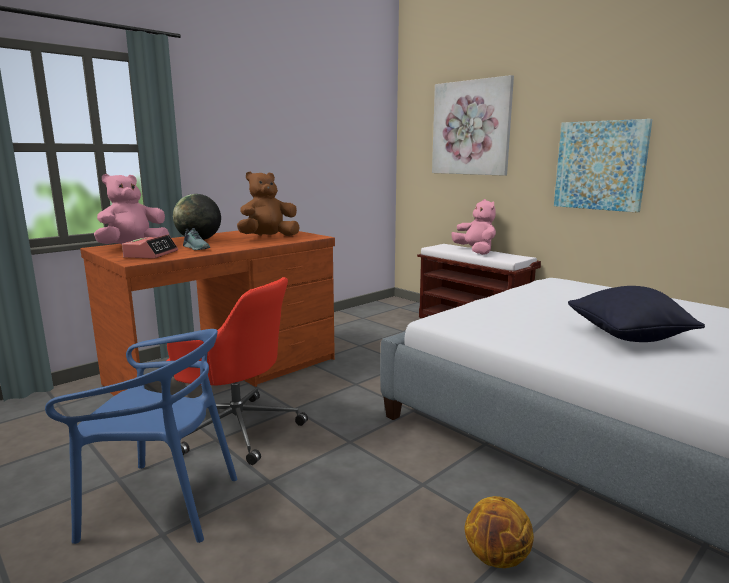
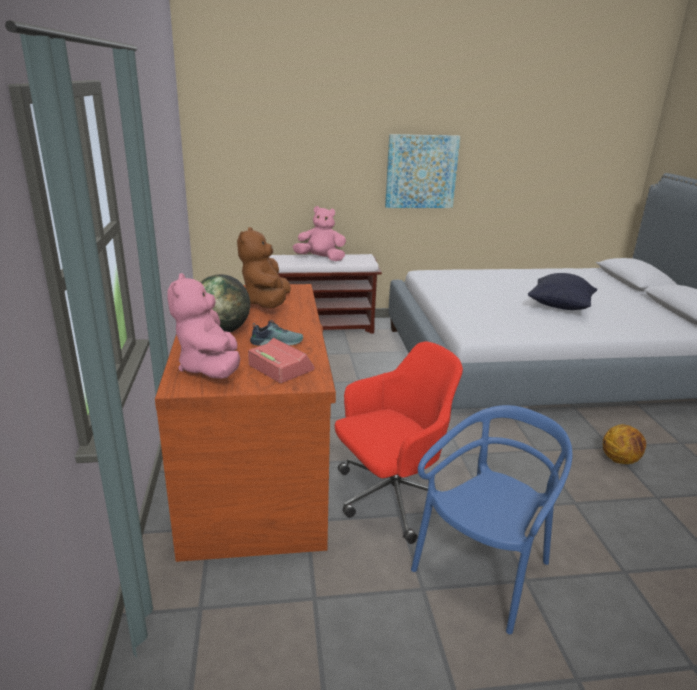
camera: 55 degrees left, 10 degrees up
picture [432,75,514,176] -> none

